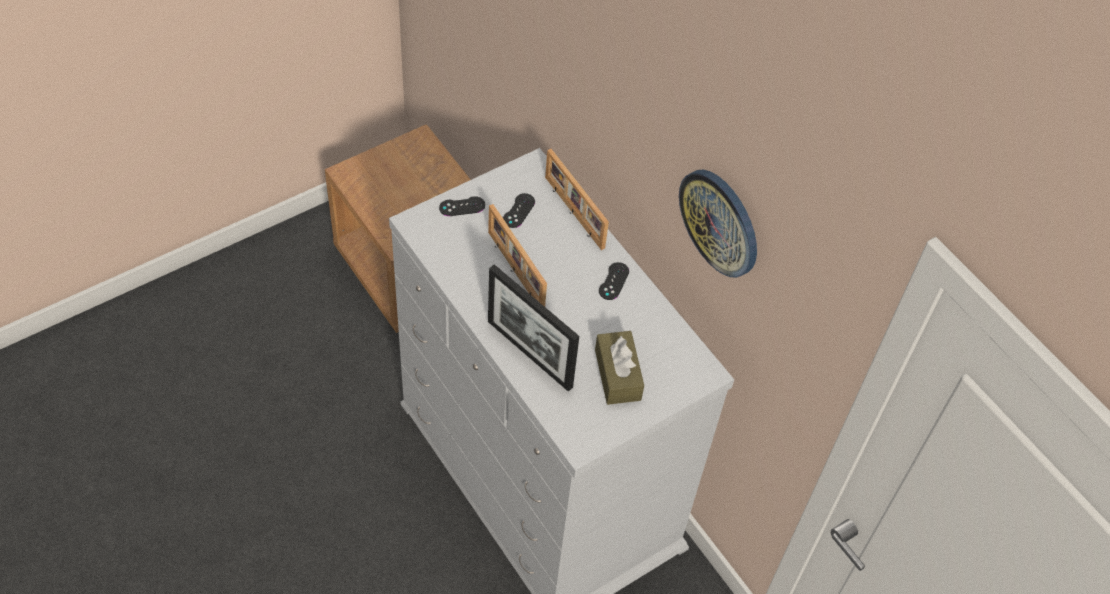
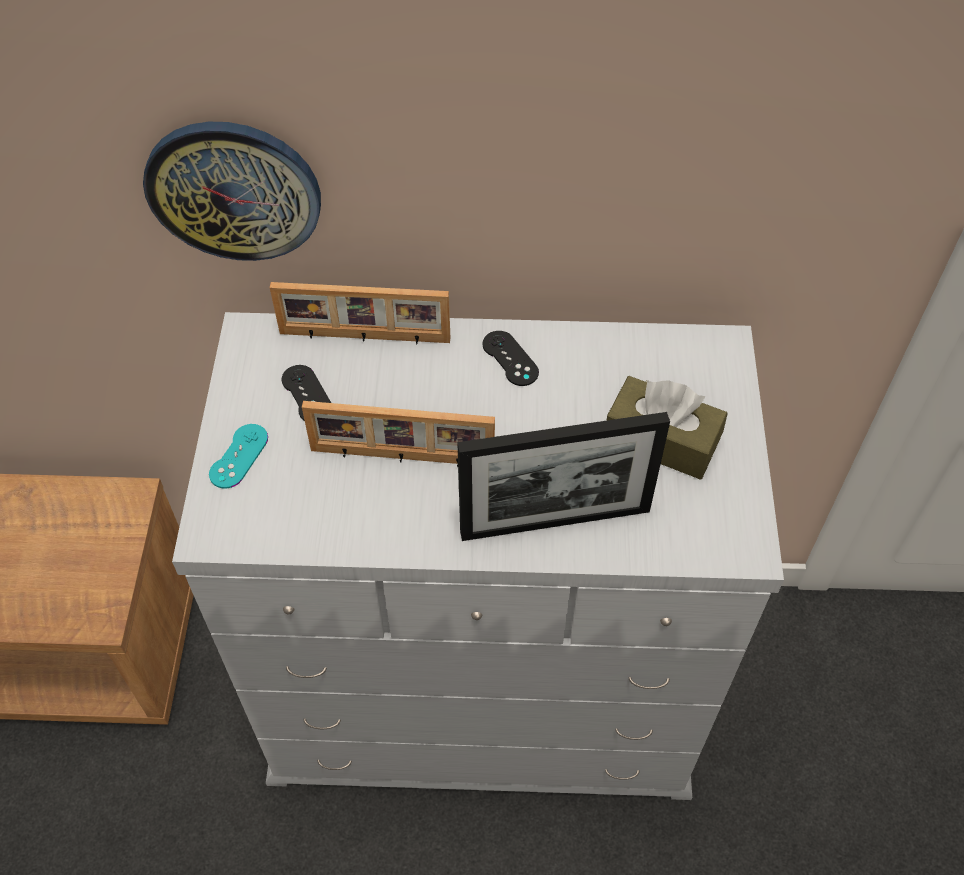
camera: 50 degrees left, 0 degrees up
black game controller [439,196,485,216] -> turquoise game controller [209,424,268,489]
wall clock [679,170,757,278] -> wall clock moved to [143,122,321,261]

